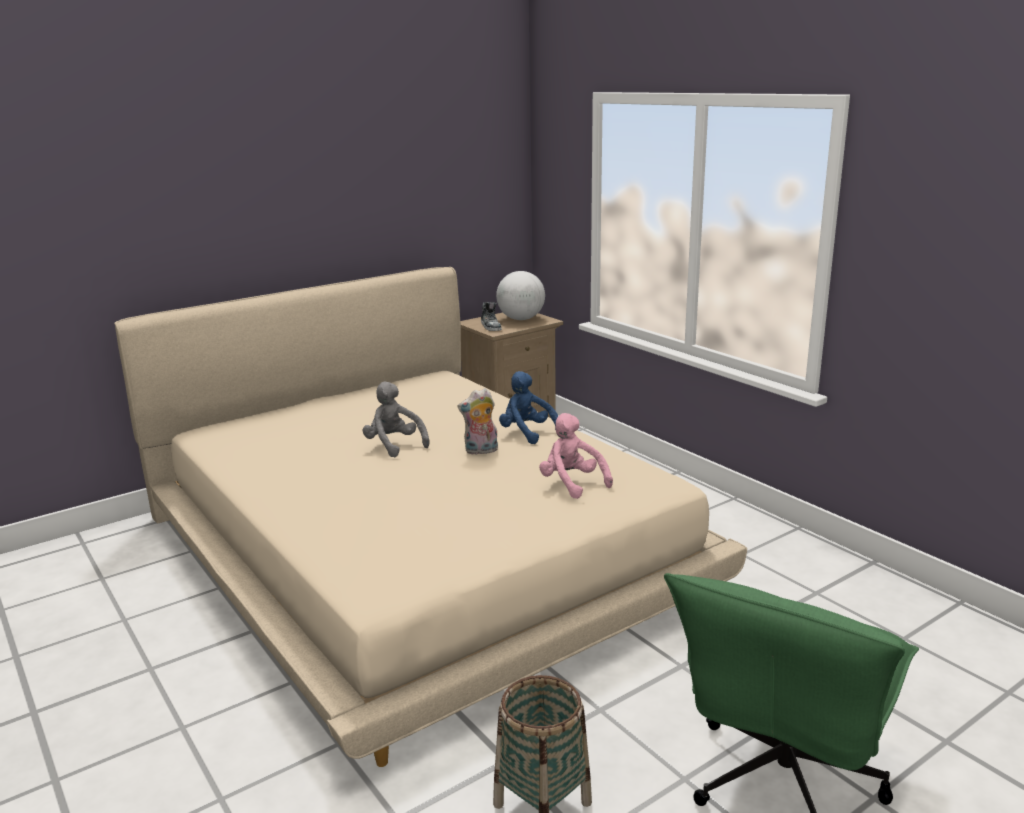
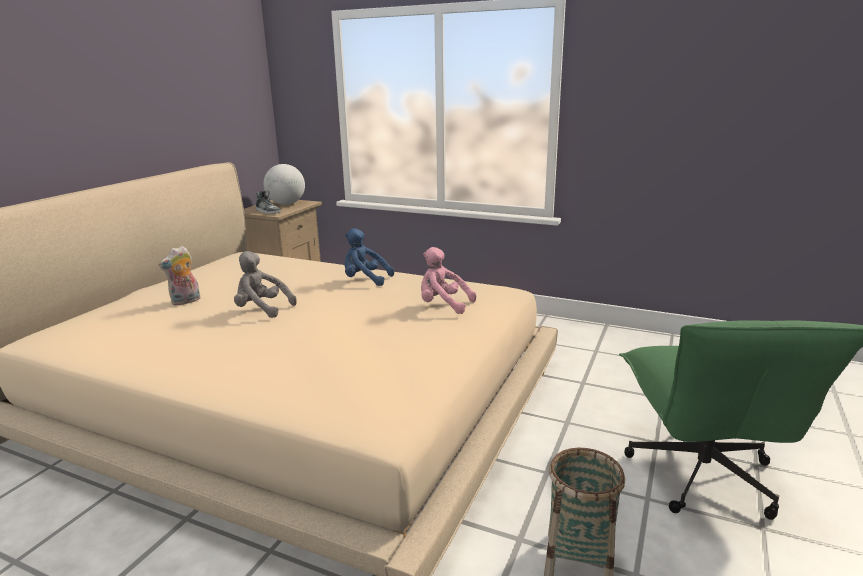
camera: 30 degrees left, 0 degrees up
plush toy [458,388,498,455] -> plush toy moved to [159,246,200,306]

